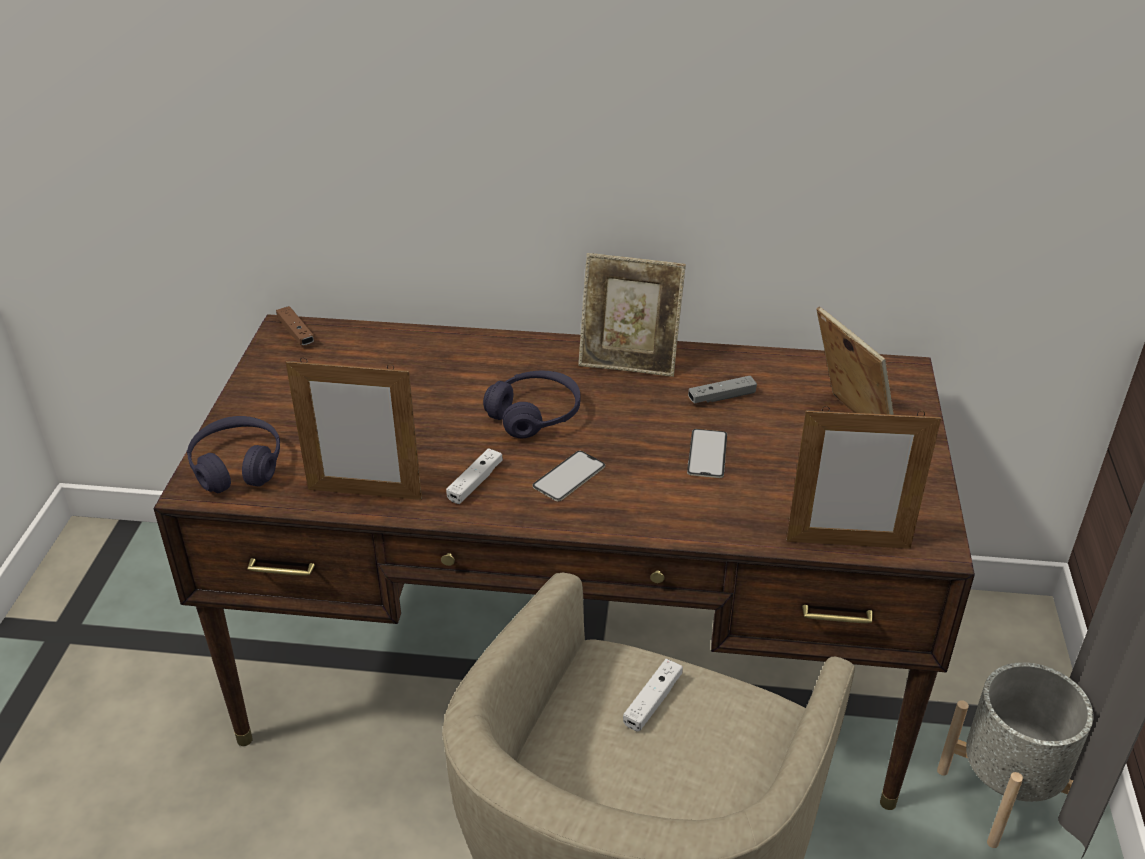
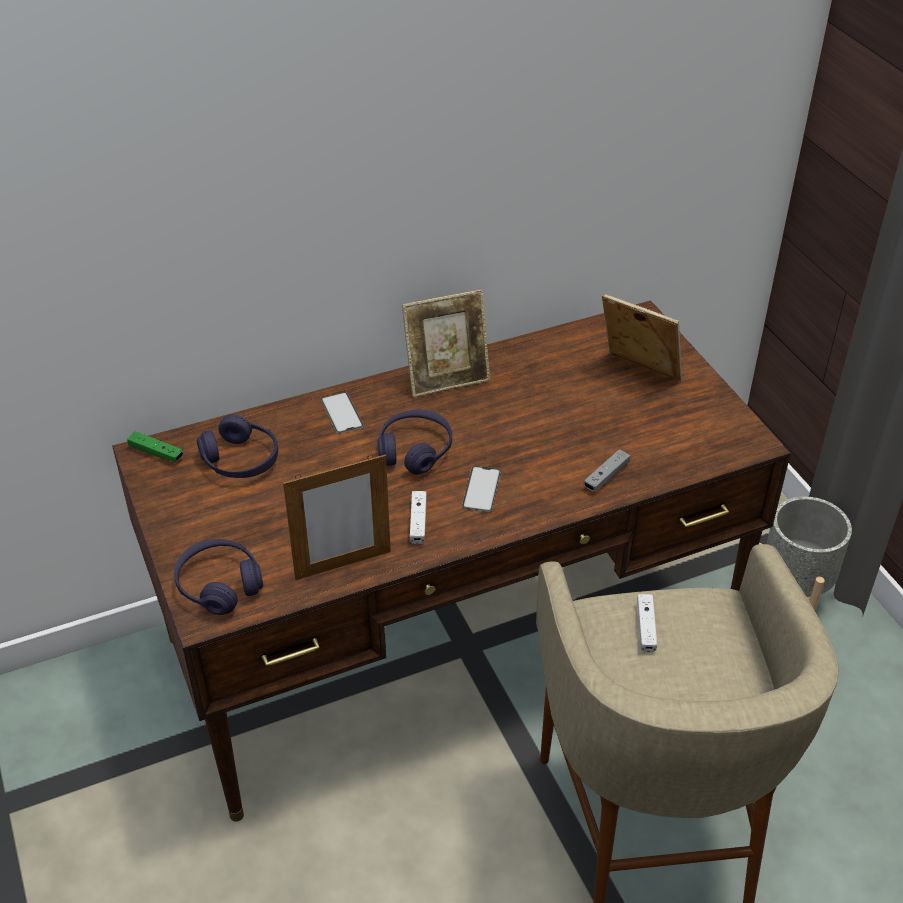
camera: 30 degrees left, 5 degrees up
brown game controller [276,306,315,346] -> green game controller [127,431,184,462]
phone [687,429,727,478] -> phone moved to [321,392,364,434]
grey game controller [688,376,757,403] -> grey game controller moved to [584,449,630,492]
picture frame [786,406,941,549] -> none
none -> purple headphones [197,415,278,478]

